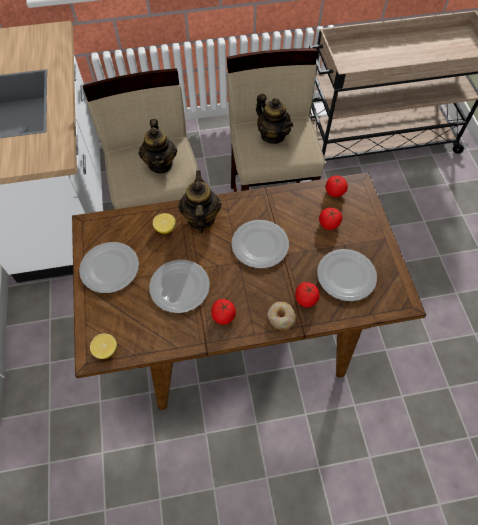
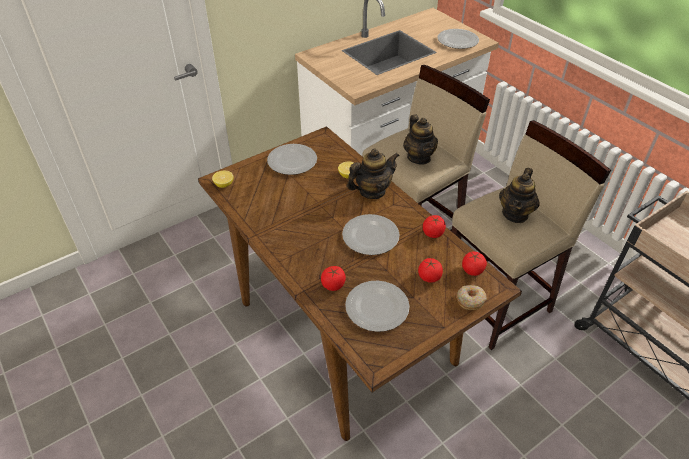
camera: 65 degrees right, 15 degrees down
teapot [138,119,177,174] -> teapot turned 75 degrees counterclockwise [403,115,438,165]
plate [149,259,210,313] -> plate moved to [437,29,479,49]
tomato [211,299,236,325] -> tomato moved to [423,215,446,238]
donut [267,302,296,330] -> donut moved to [457,285,487,310]

